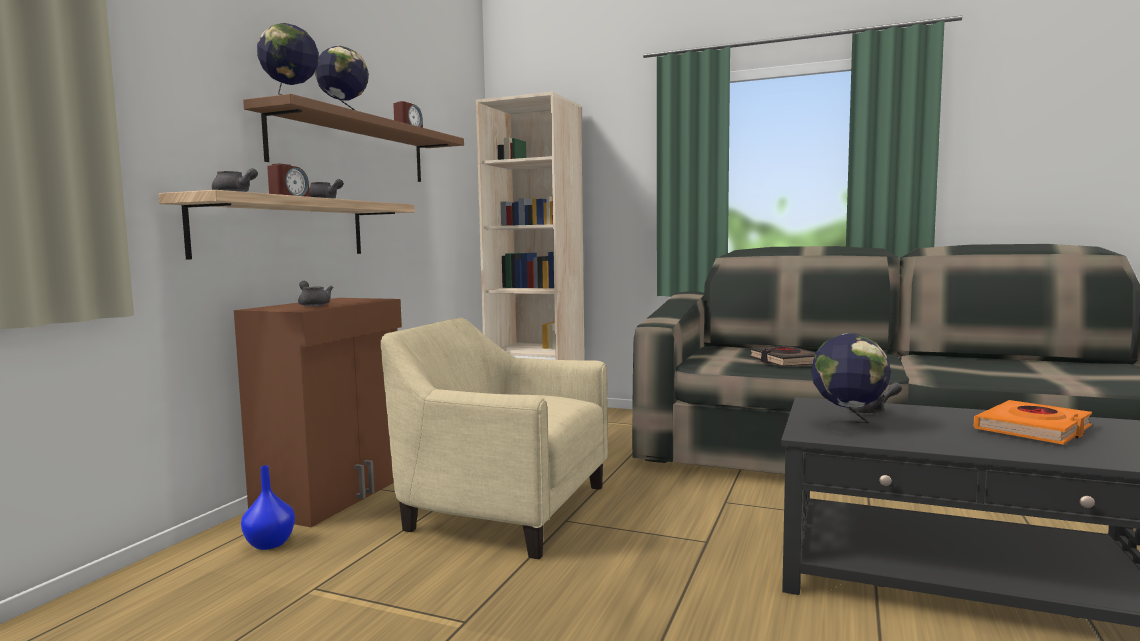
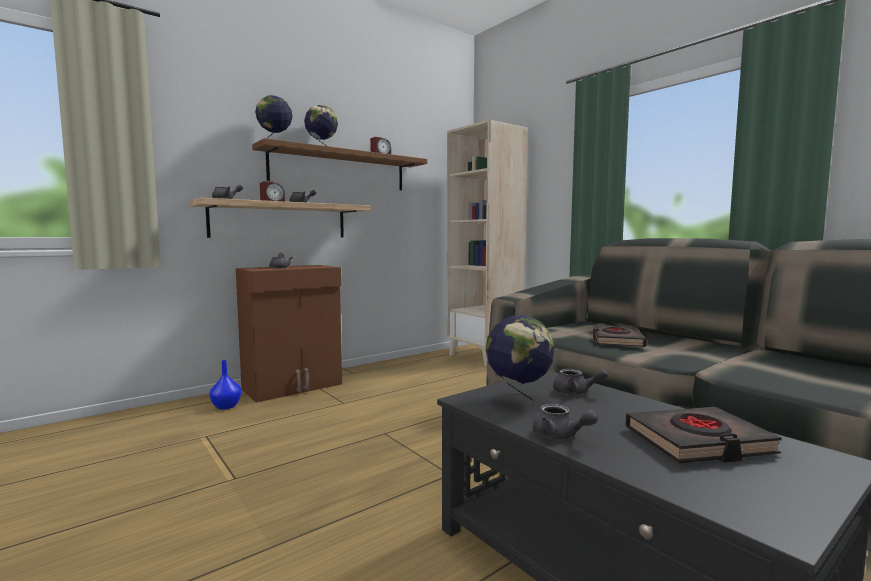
camera: 30 degrees right, 0 degrees up
beige armchair [381,318,608,559] -> none
orange book [974,400,1092,445] -> black book [625,407,782,463]
none -> grey teapot [533,404,598,439]

